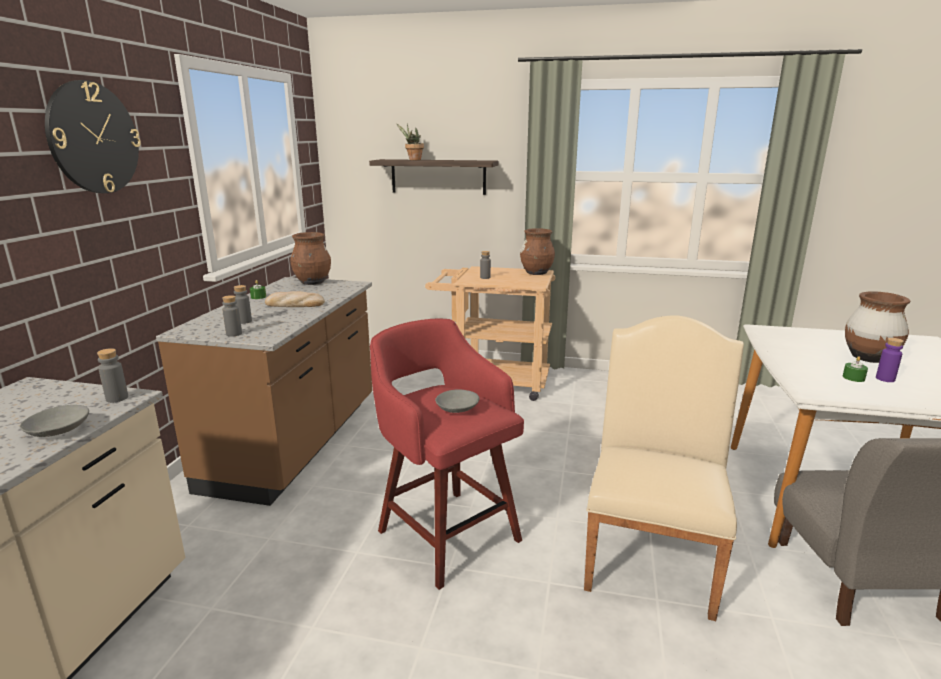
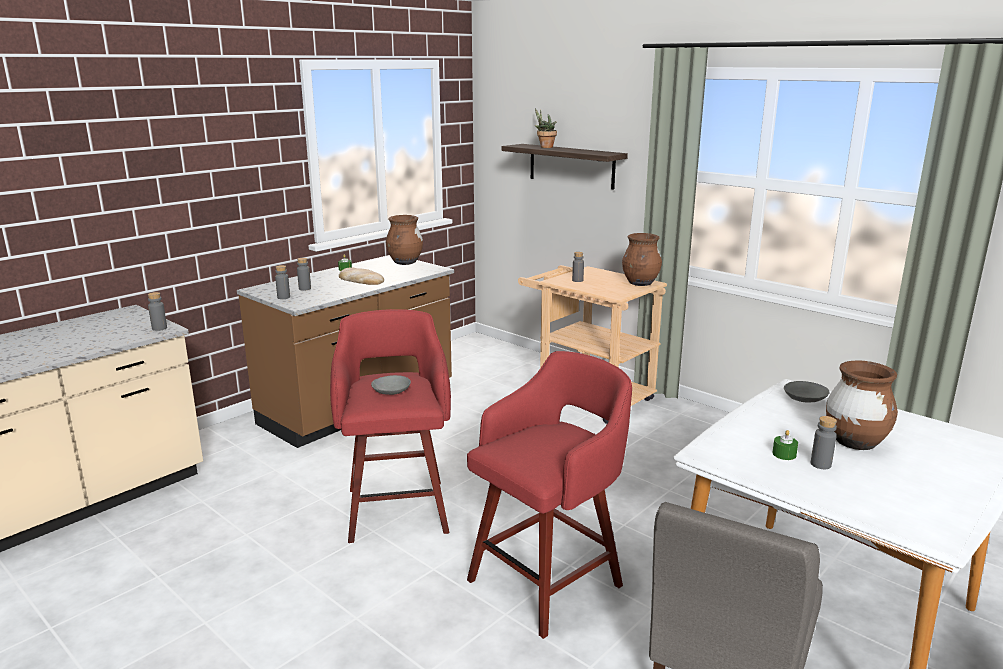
camera: 30 degrees right, 0 degrees up
grey bowl [19,405,89,437] -> grey bowl moved to [784,381,829,403]
wall clock [45,80,141,193] -> none
beige chair [584,315,744,621] -> red stool [467,351,632,639]
purple bottle [876,338,904,382] -> grey bottle [811,416,837,469]

